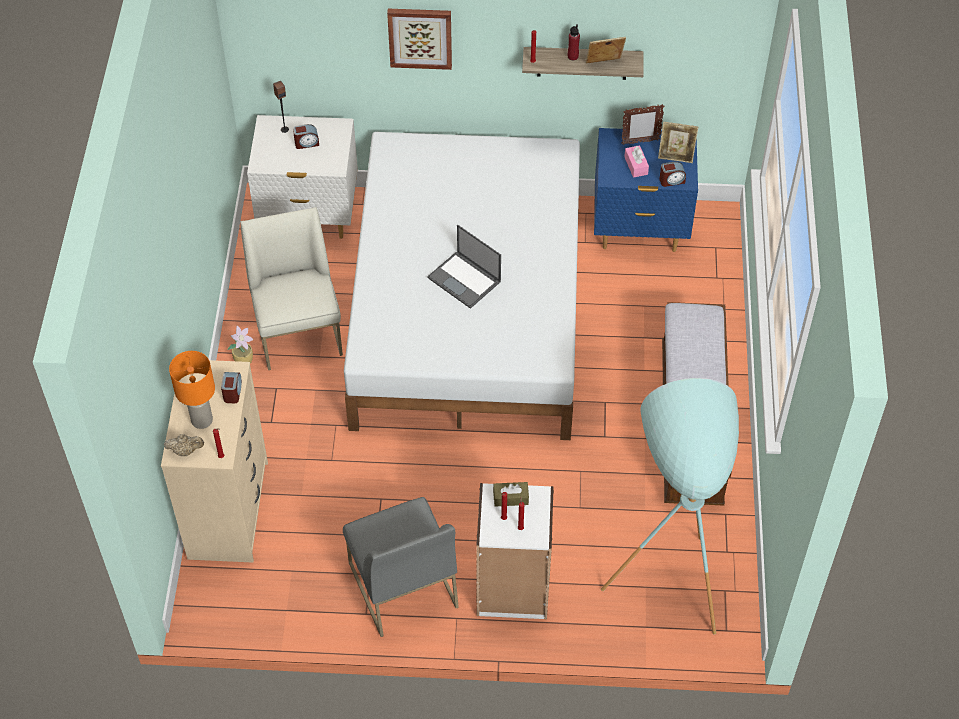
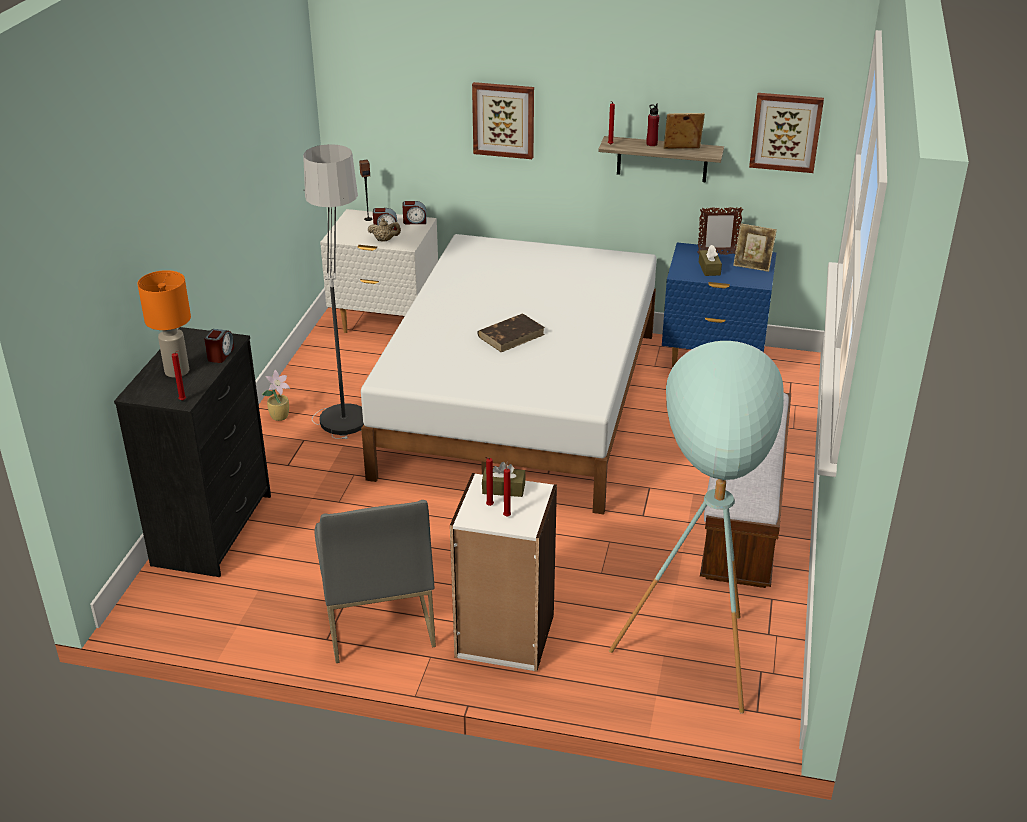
camera: 10 degrees right, 20 degrees down
beige dresser [161,360,268,563] -> black dresser [114,327,271,577]
beige teapot [164,434,204,456] -> beige teapot moved to [368,218,401,241]
white chair [241,207,343,370] -> floor lamp [303,144,364,439]
laptop [427,224,501,309] -> brown book [478,313,545,352]
pink tissue box [624,145,649,178] -> brown tissue box [699,245,722,276]
alarm clock [659,162,686,187] -> alarm clock moved to [402,201,427,224]
none -> picture [749,93,824,173]

